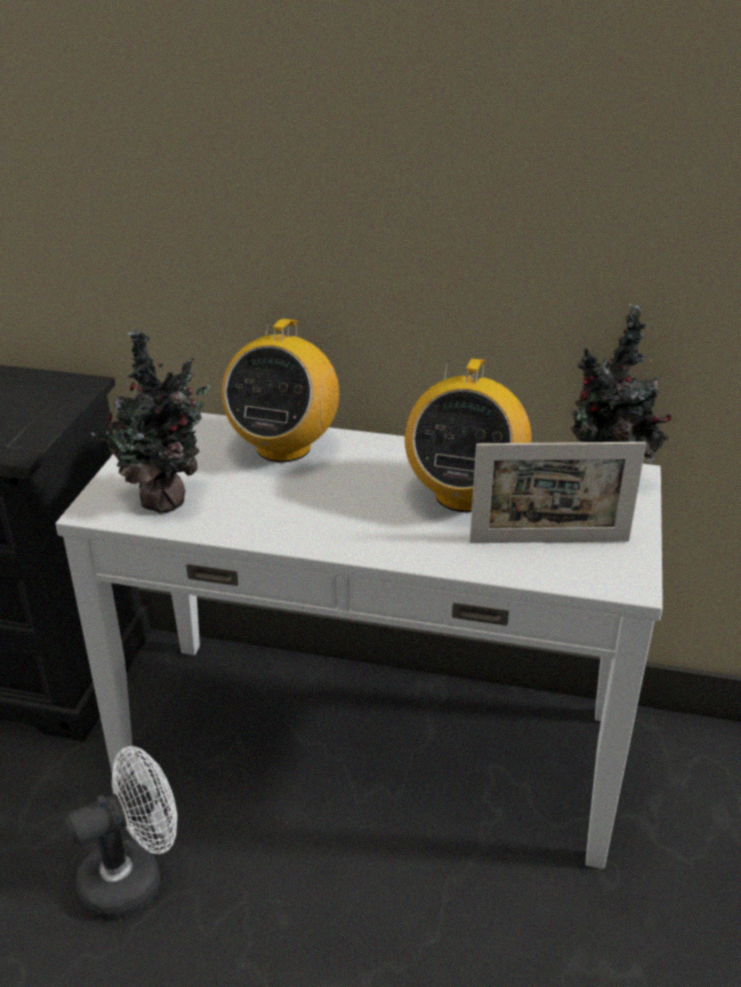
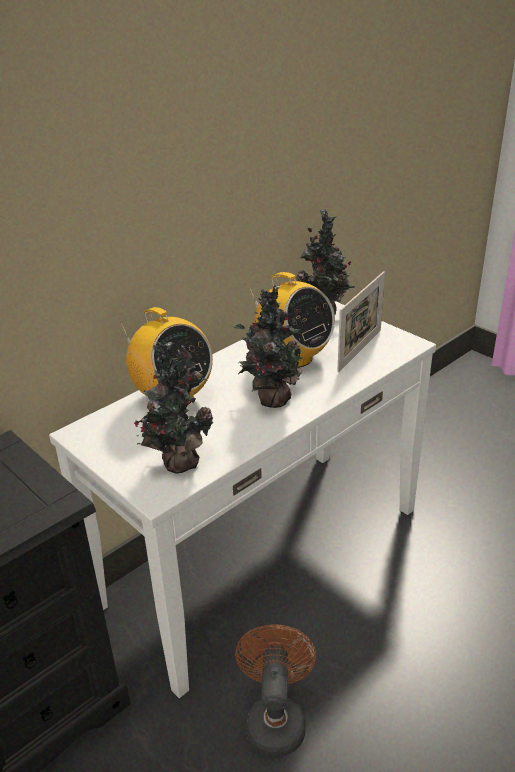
camera: 55 degrees left, 0 degrees up
white fan [66,746,177,920] -> brown fan [235,624,316,756]
none -> potted plant [233,283,312,408]

